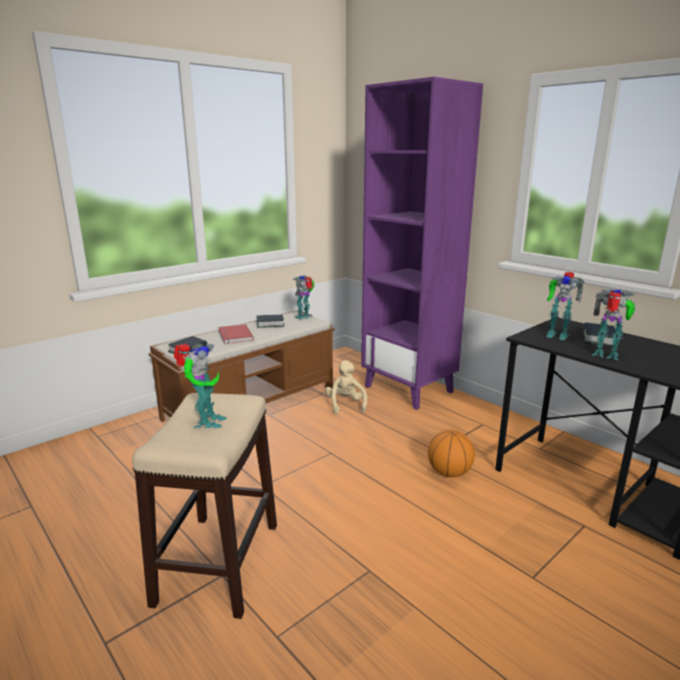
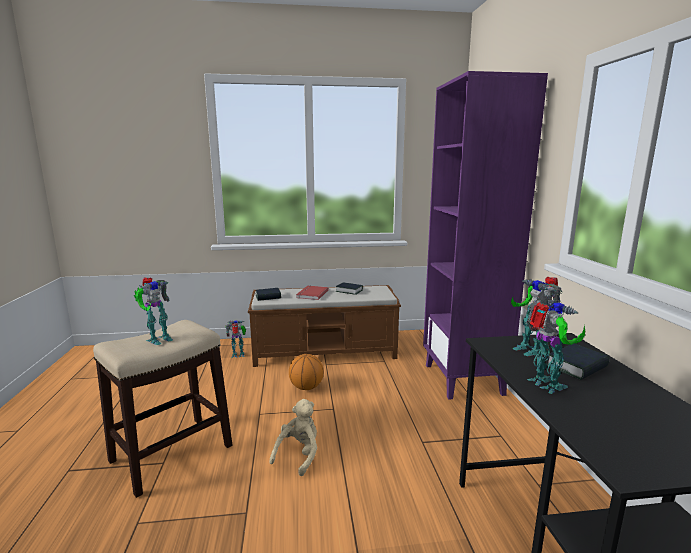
camera: 35 degrees right, 5 degrees down
toy robot [293,275,315,320] -> toy robot moved to [226,321,246,358]
beige plush toy [325,360,367,414] -> beige plush toy moved to [269,399,317,476]
basketball [428,430,475,477] -> basketball moved to [289,354,324,390]

